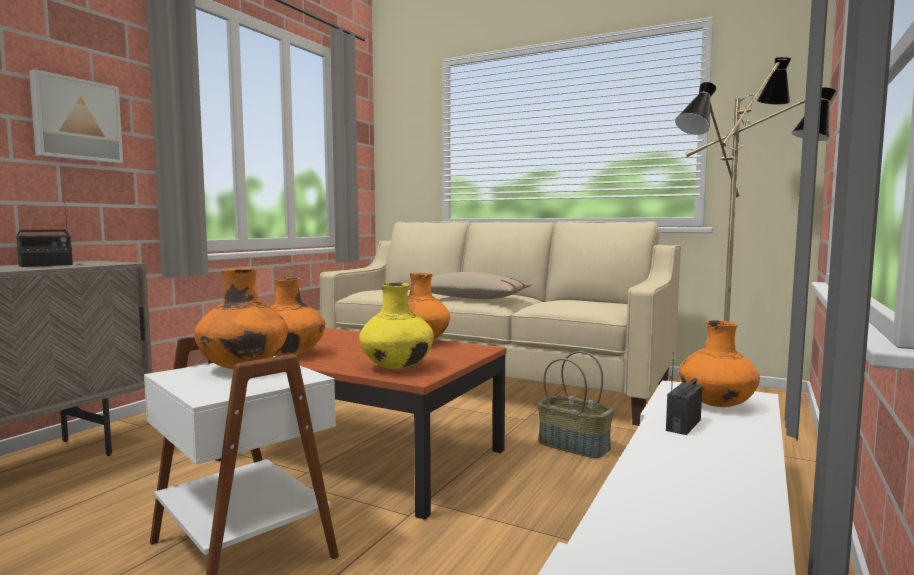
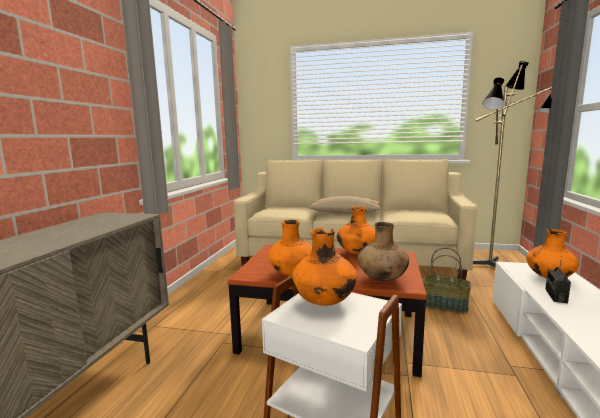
camera: 15 degrees left, 5 degrees up
radio [16,202,73,267] -> none
picture [29,69,123,164] -> none
yellow vase [359,282,434,369] -> brown vase [358,222,409,281]

